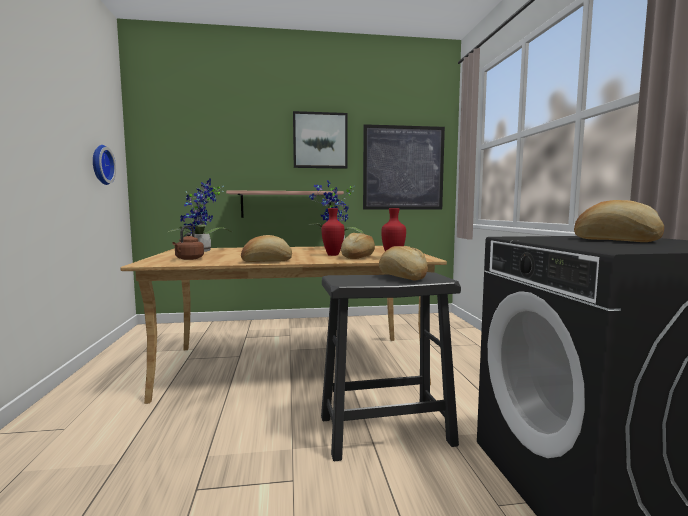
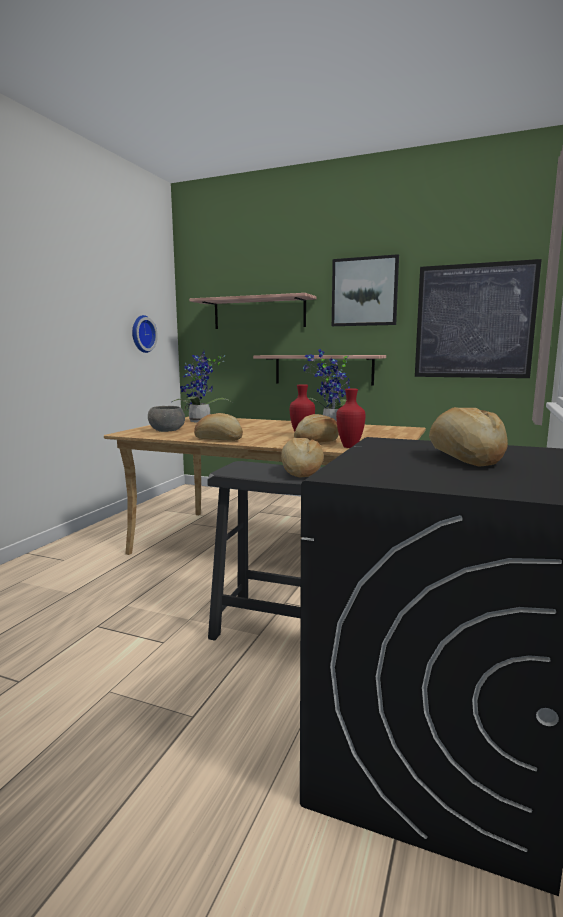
camera: 30 degrees right, 5 degrees up
brown kettle [172,225,204,260] -> grey bowl [148,406,185,432]
none -> shelf [189,293,317,329]

